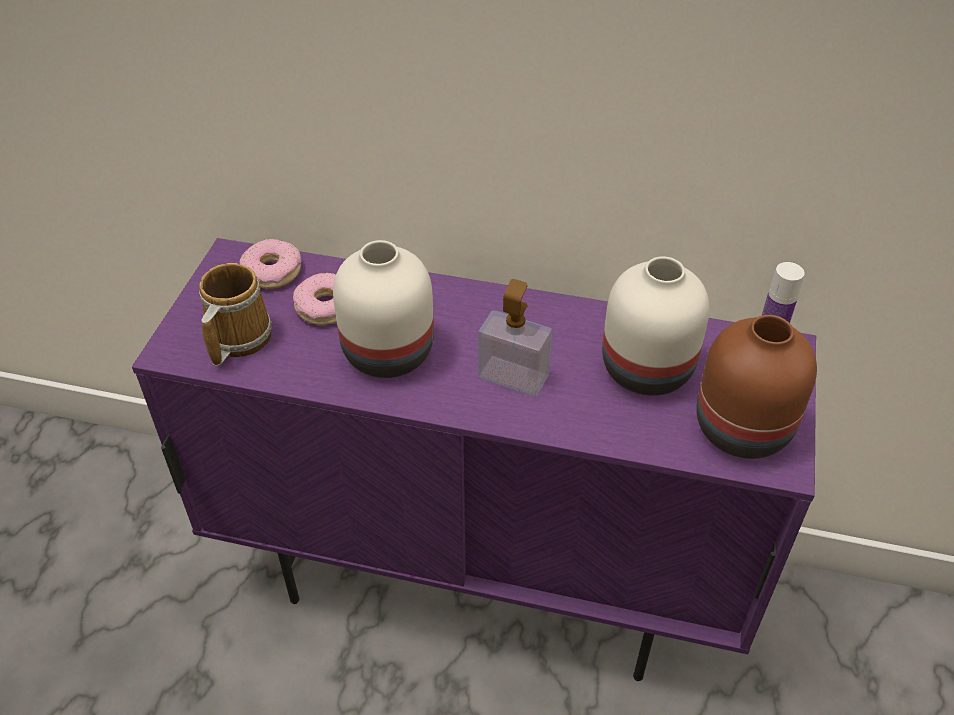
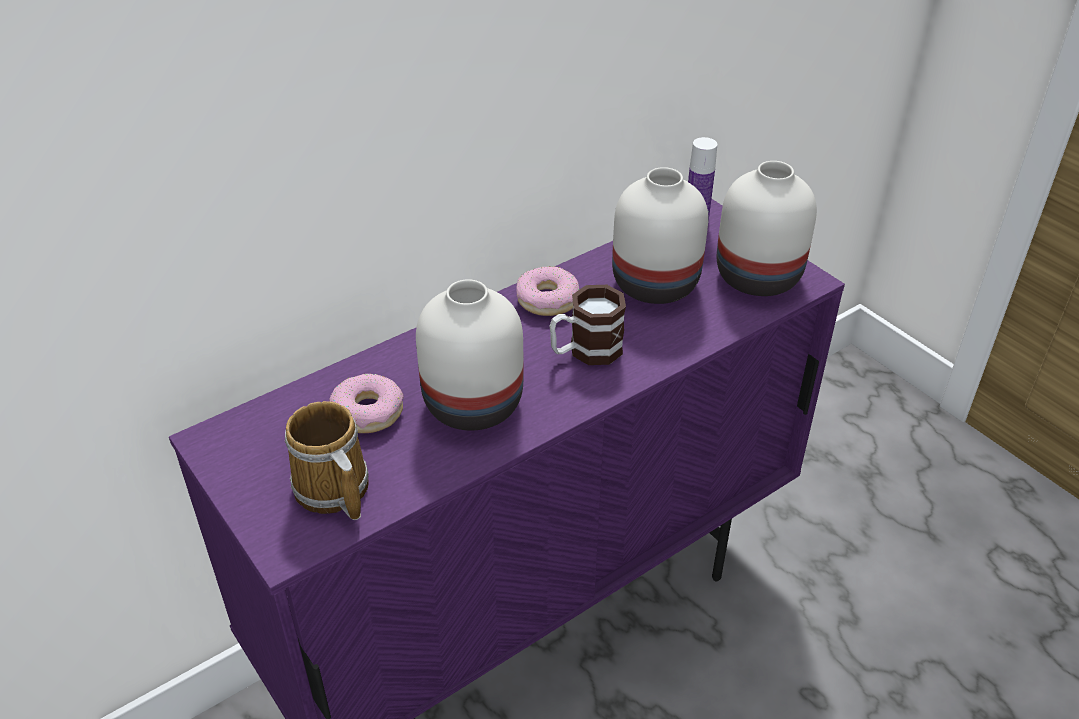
camera: 50 degrees left, 5 degrees down
donut [240,239,301,289] -> donut moved to [516,266,579,316]
soap dispenser [478,279,552,397] -> mug [550,285,626,365]
brown vase [696,315,817,459] -> white vase [717,161,817,296]

